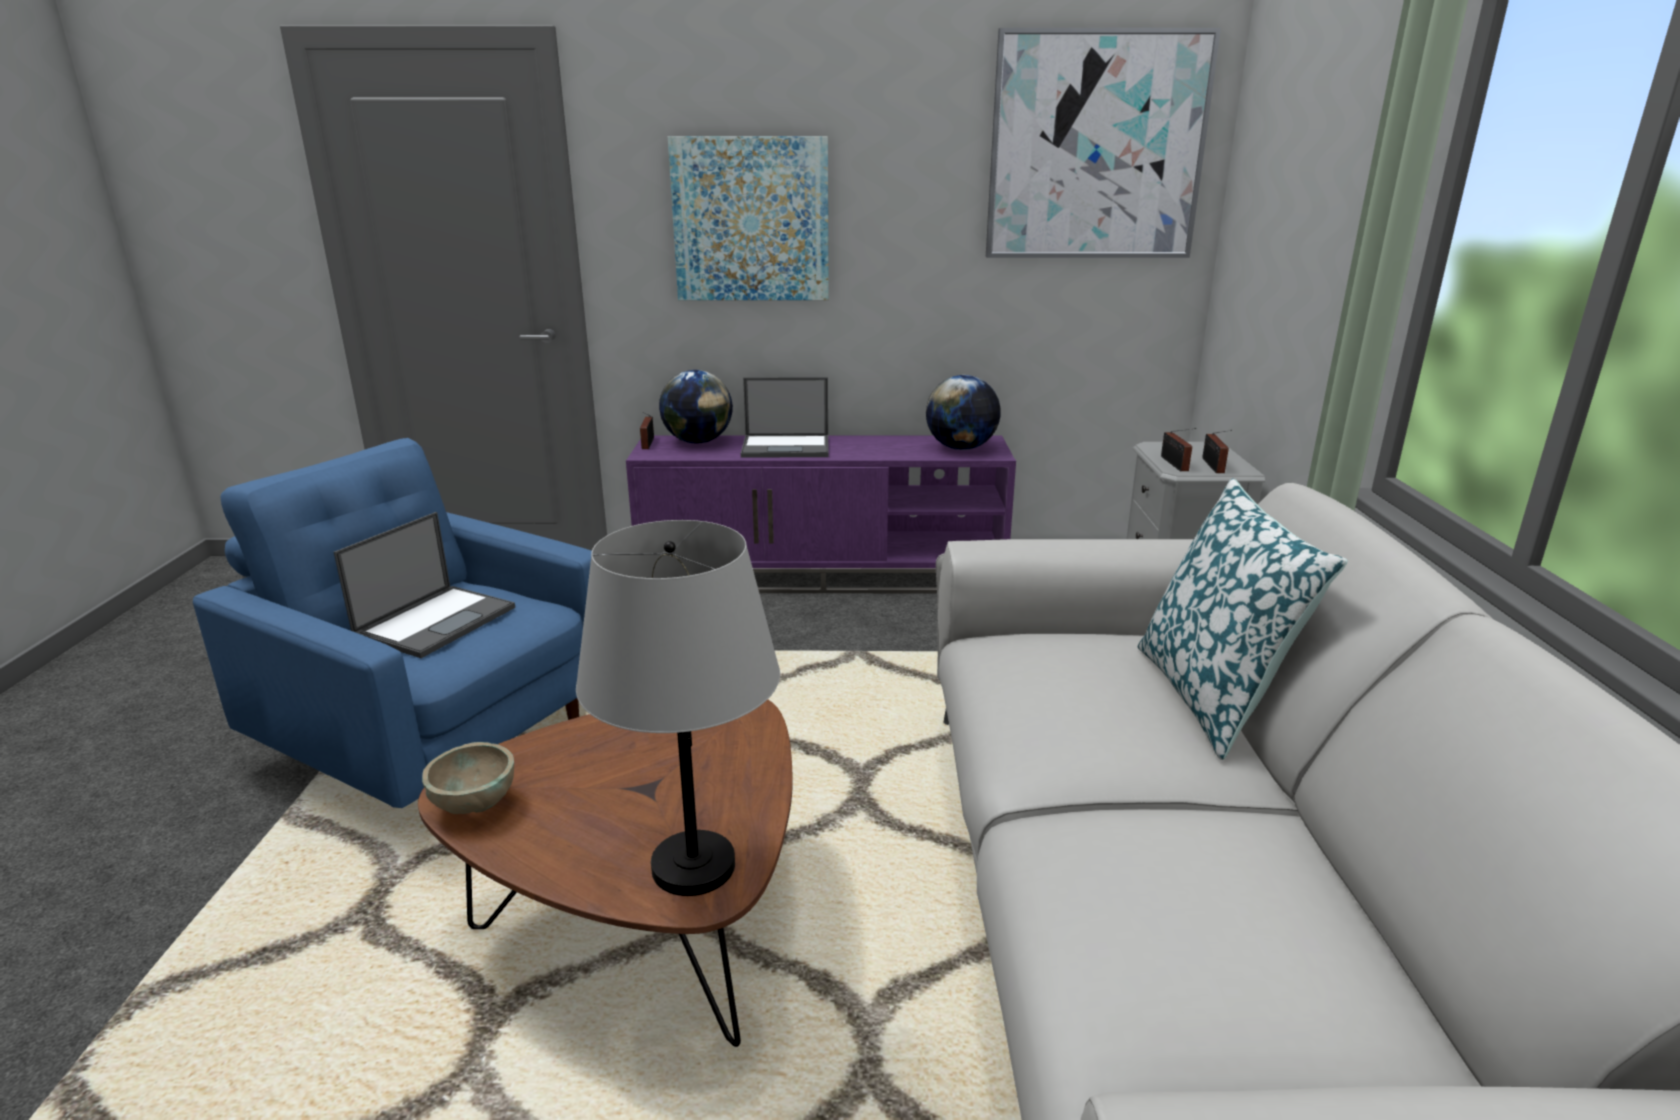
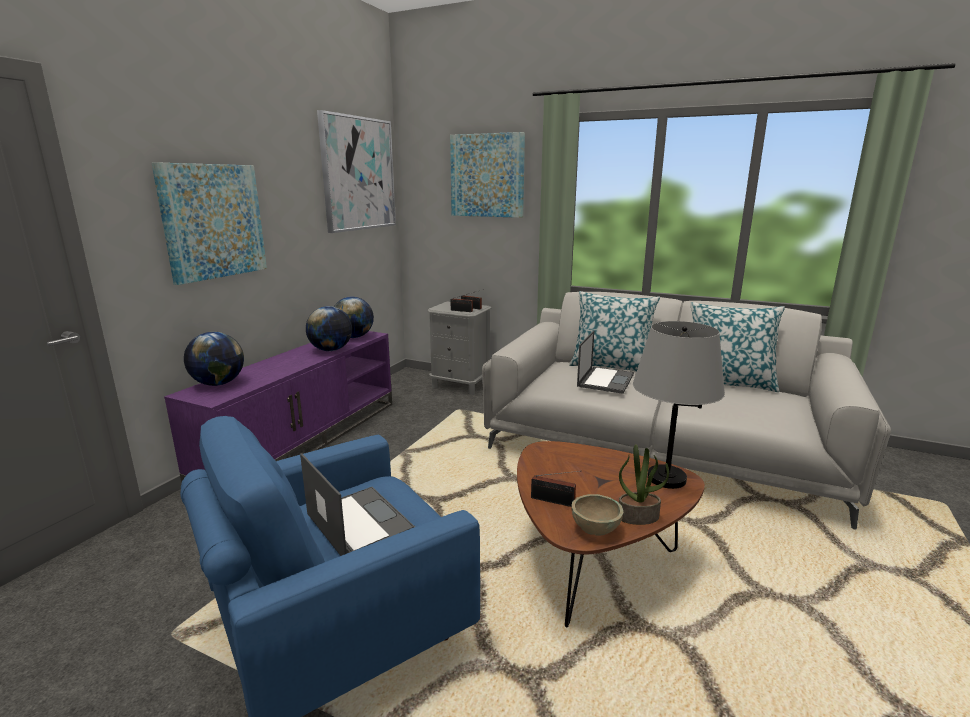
camera: 65 degrees left, 5 degrees down
radio [640,412,654,449] -> radio moved to [531,471,581,507]
laptop [741,377,829,458] -> laptop moved to [577,330,634,394]
none -> globe [306,306,352,351]
none -> picture [450,132,525,218]
none -> potted plant [619,444,669,525]
none -> pillow [690,302,785,392]

